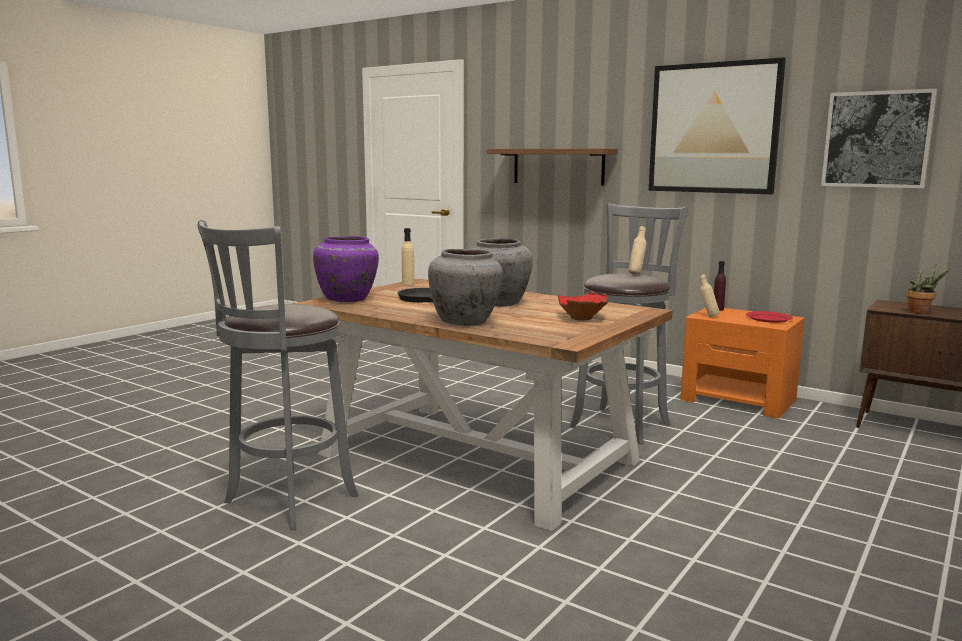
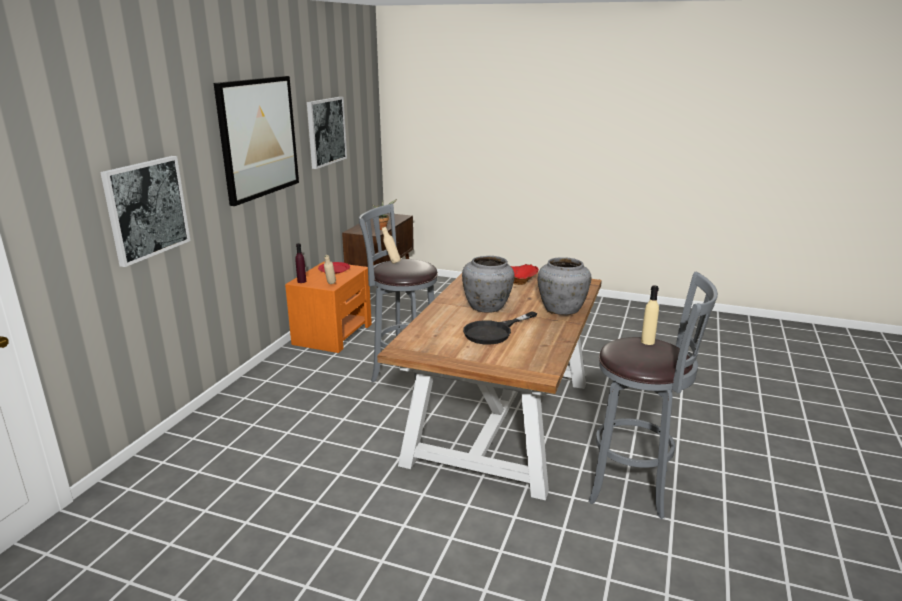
camera: 105 degrees left, 10 degrees up
purple vase [313,236,379,302] -> none
beige bottle [402,228,414,285] -> beige bottle moved to [641,286,659,345]
shelf [487,148,618,185] -> picture [100,156,190,267]

